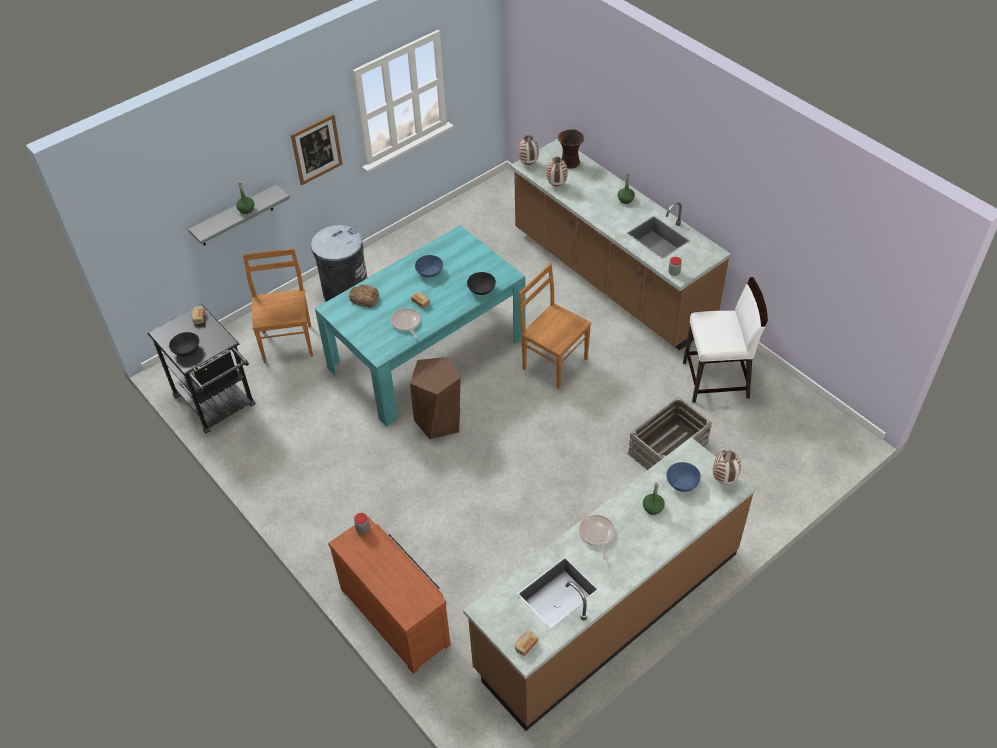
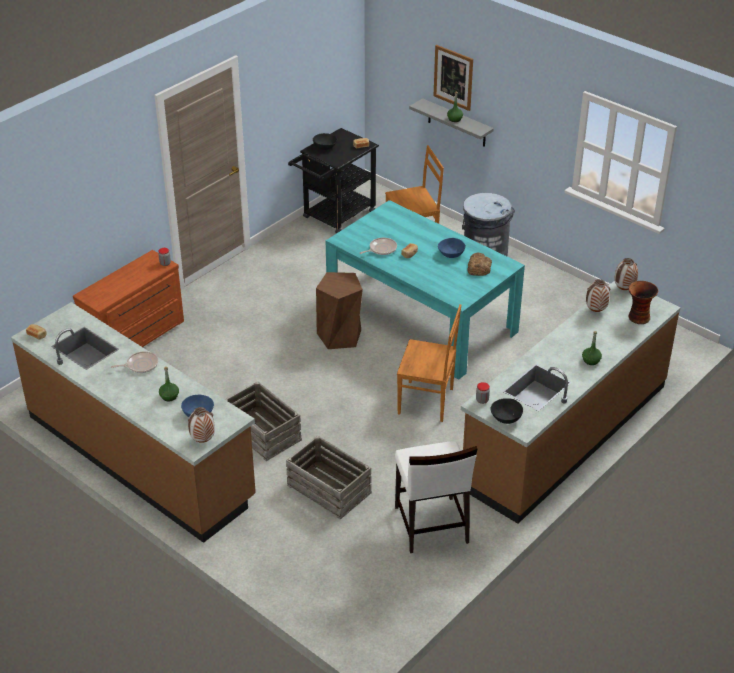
camera: 80 degrees right, 10 degrees down
picture [291,114,343,185] -> picture moved to [433,45,473,111]
bread [349,284,379,308] -> bread moved to [467,252,492,276]
black bowl [467,272,496,295] -> black bowl moved to [491,398,523,424]
brown chair [519,263,591,389] -> brown chair turned 75 degrees clockwise [397,304,461,422]
none -> crate [225,381,302,461]

